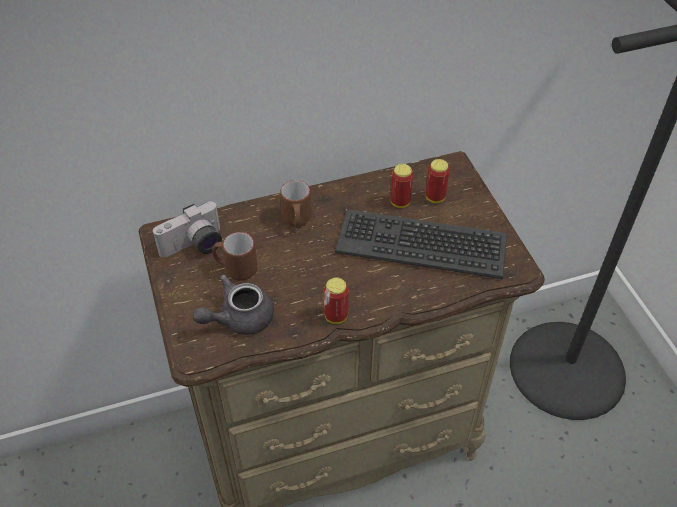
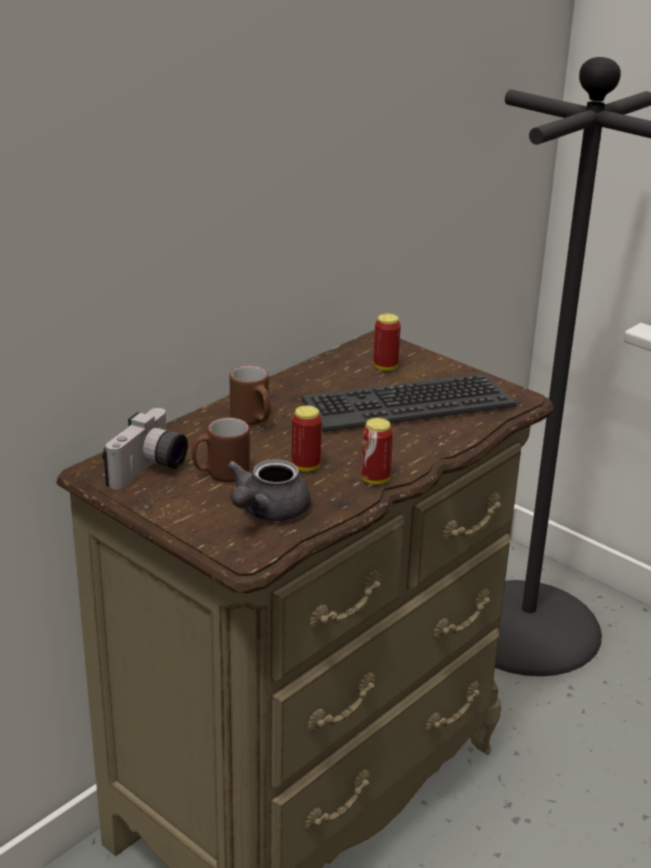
camera: 30 degrees left, 20 degrees down
can [390,164,413,208] -> can moved to [292,405,322,471]

